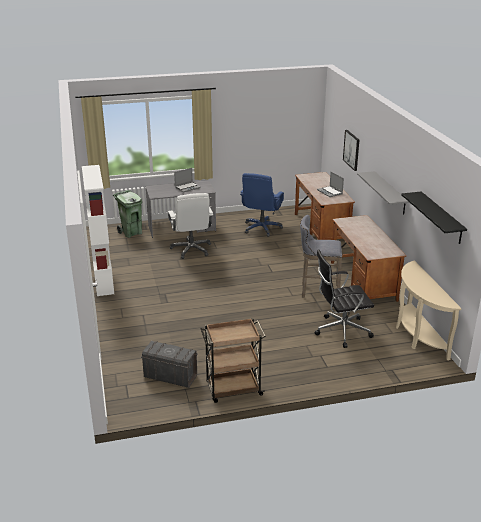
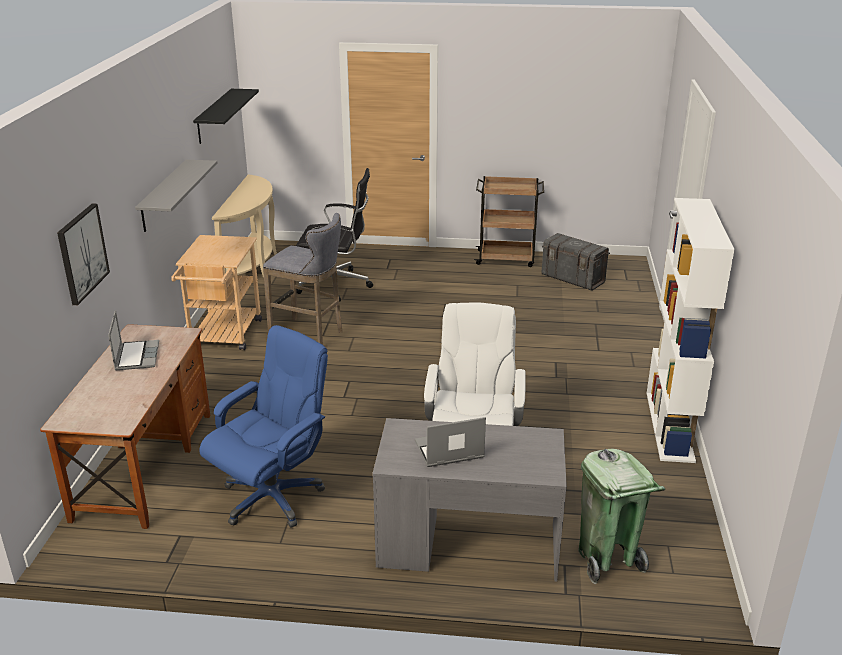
camera: 160 degrees left, 0 degrees up
desk [331,215,407,302] -> beige cart [171,235,262,350]

